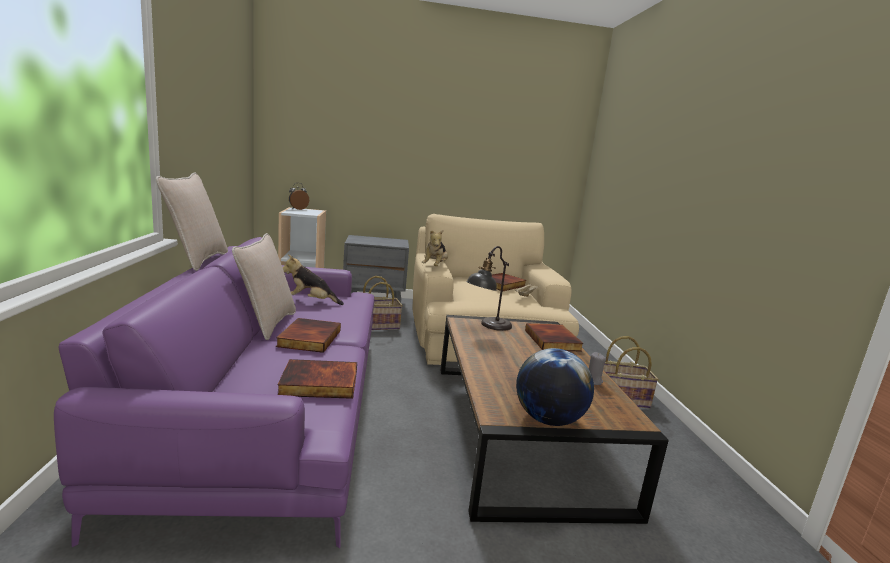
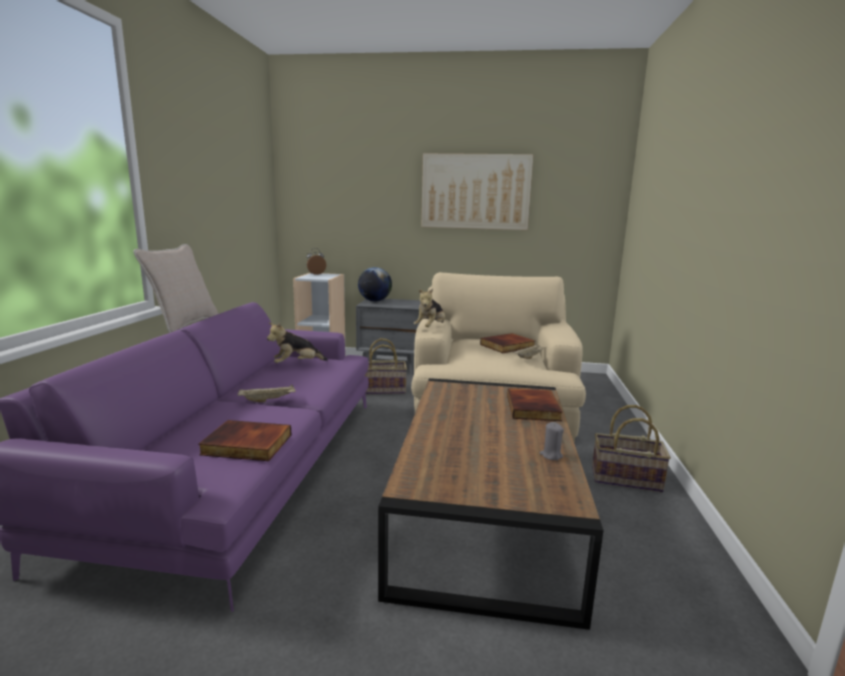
camera: 15 degrees right, 0 degrees up
beige pillow [232,233,296,340] -> none
book [276,318,341,353] -> beige tray [238,385,296,402]
plush toy [283,254,344,305] -> plush toy turned 45 degrees counterclockwise [267,323,328,363]
grey table lamp [466,246,512,331] -> none
globe [516,348,594,426] -> globe moved to [358,267,392,302]
none -> picture [421,153,534,230]

